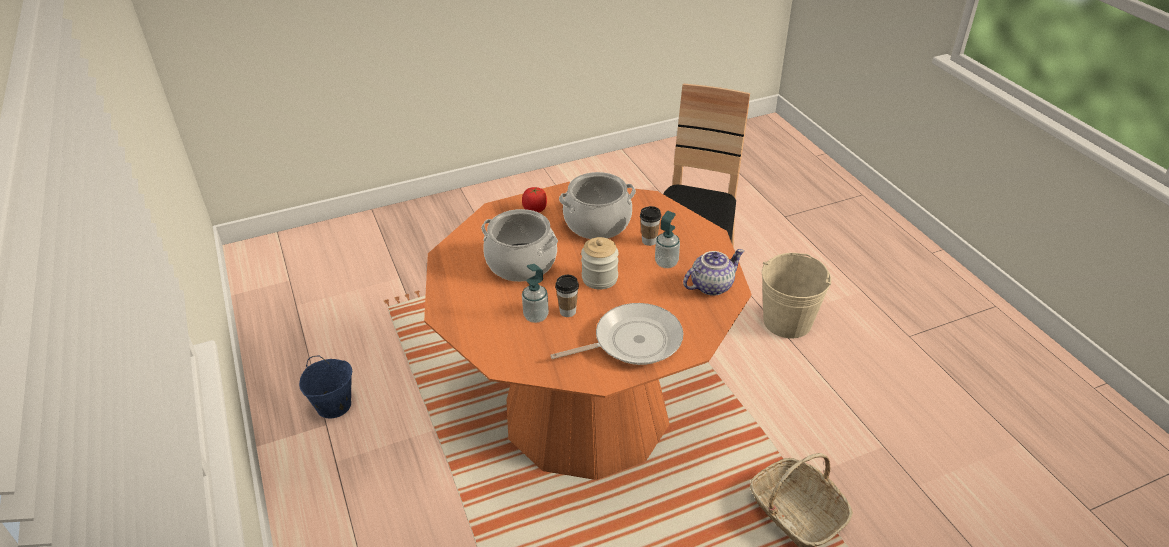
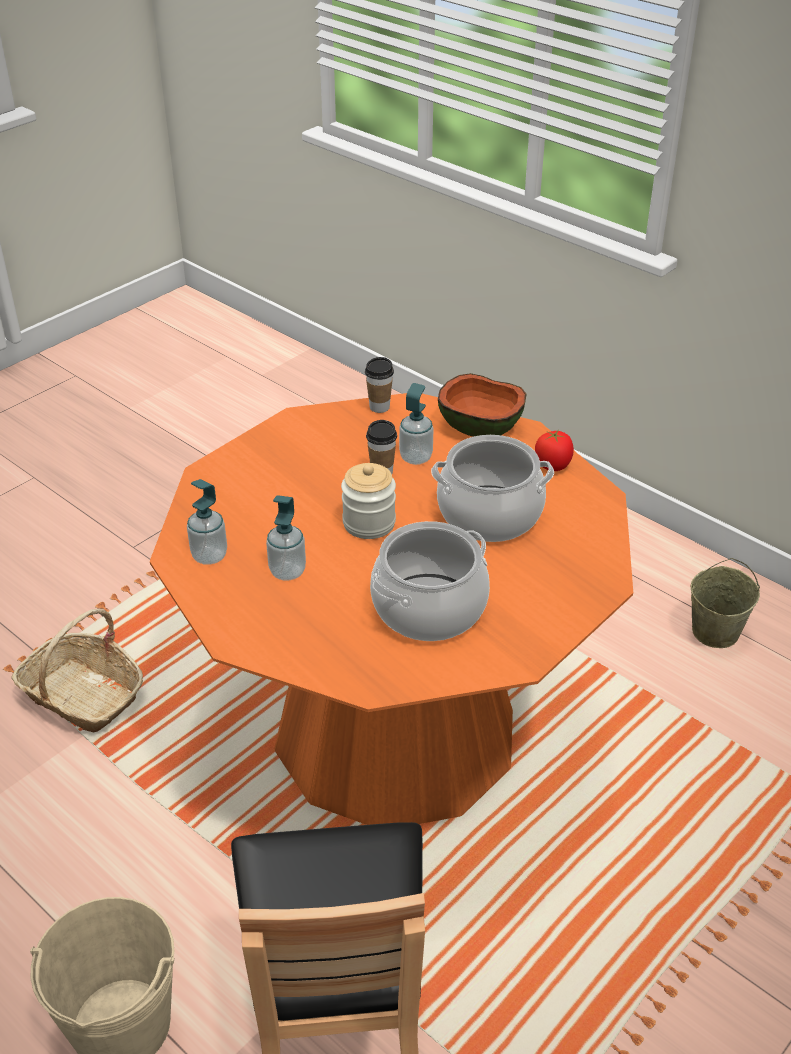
camera: 155 degrees right, 0 degrees up
blue bucket [299,355,352,419] -> beige bucket [691,558,760,648]
tomato [522,187,547,212] -> tomato moved to [535,429,574,471]
frying pan [551,303,683,365] -> none
cup [640,206,661,246] -> cup moved to [365,357,394,413]
teapot [683,249,744,296] -> soap dispenser [187,479,227,565]
none -> bowl [438,373,527,437]

